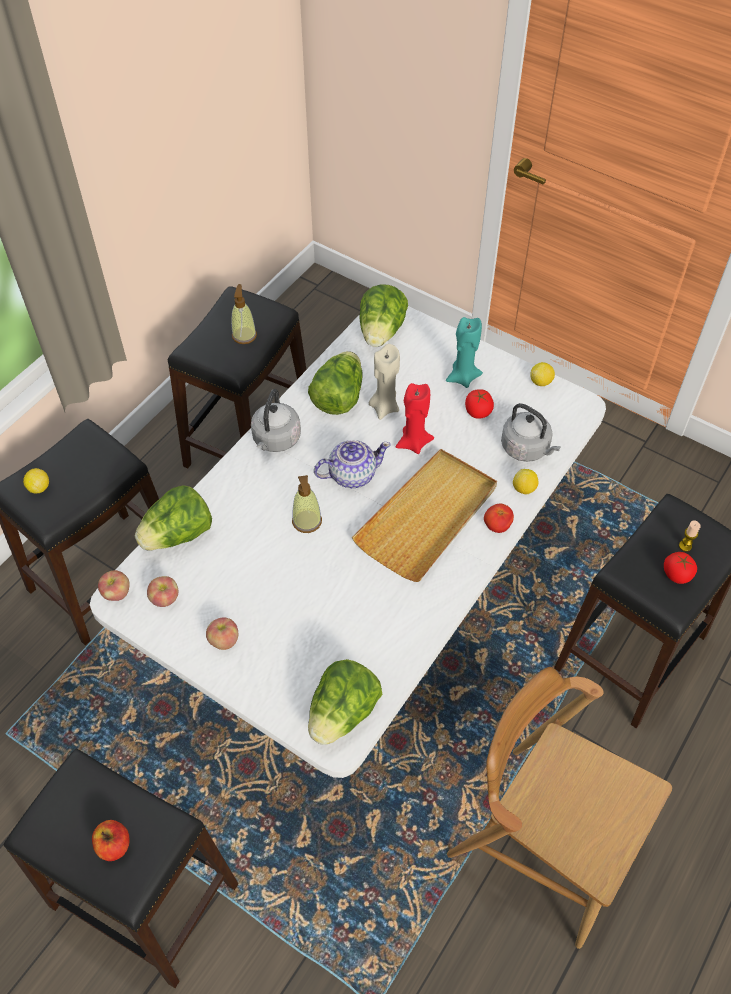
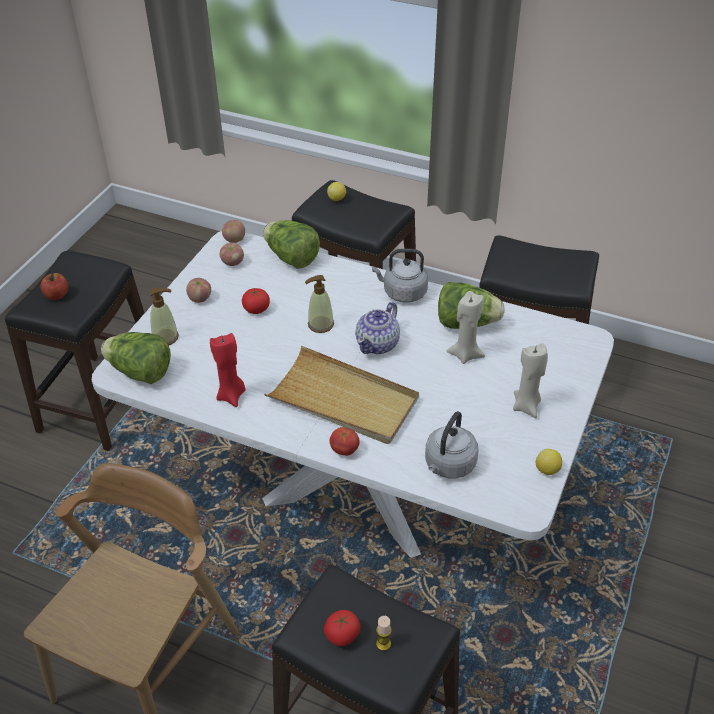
camera: 80 degrees right, 10 degrees down
soap dispenser [231,284,257,344] -> soap dispenser moved to [150,288,179,345]
teapot [314,440,391,488] -> teapot turned 60 degrees clockwise [355,302,400,354]
lettuce [360,285,408,347] -> none
red candle [396,383,434,454] -> red candle moved to [210,333,246,407]
turquoise candle [446,317,483,388] -> beige candle [513,343,548,418]
tomato [465,389,494,419] -> tomato moved to [242,288,270,314]
lemon [513,469,539,495] -> none

